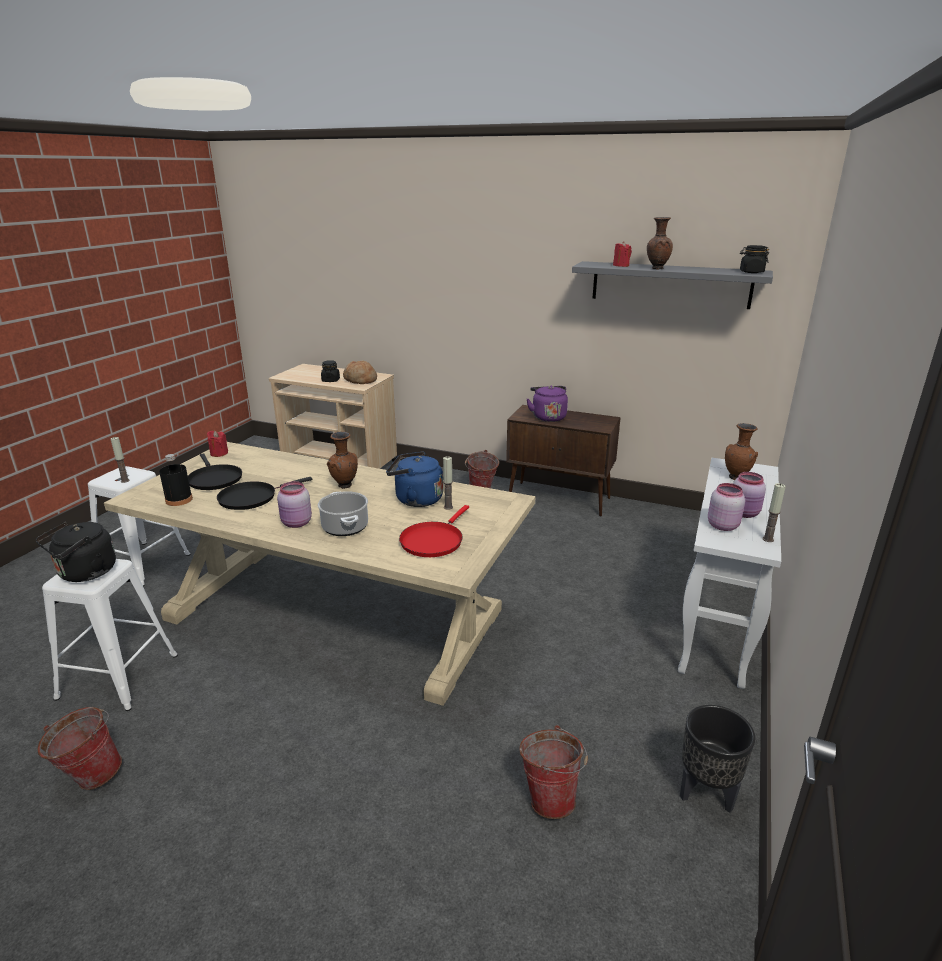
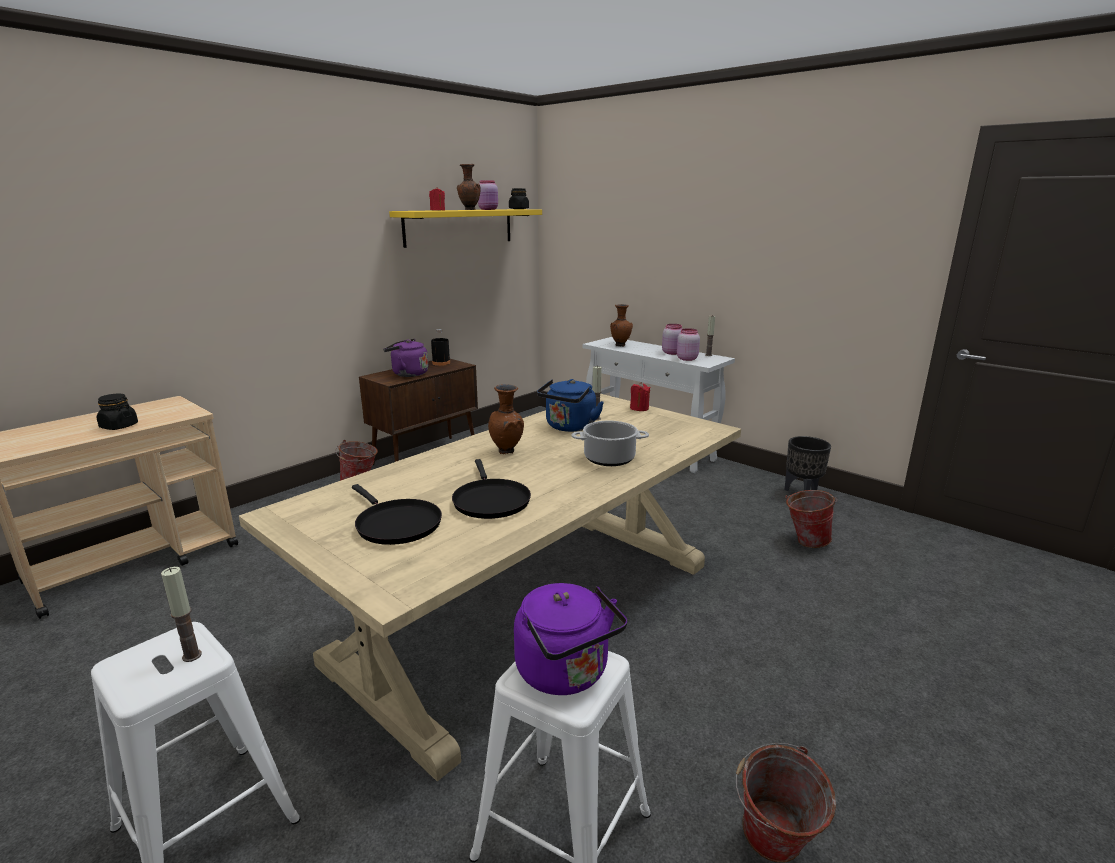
camera: 70 degrees left, 5 degrees down
black kettle [35,522,116,582] -> purple kettle [514,583,627,695]
black bottle [159,454,193,506] -> black bottle moved to [431,329,450,366]
black frying pan [188,453,242,490] -> black frying pan turned 60 degrees clockwise [352,484,442,545]
red candle [207,431,228,457] -> red candle moved to [630,382,650,411]
pink jar [277,481,312,528] -> pink jar moved to [478,180,498,210]
bread [343,360,377,384] -> none
red frying pan [399,505,469,557] -> none
grey shelf [572,261,773,309] -> yellow shelf [389,209,542,248]

